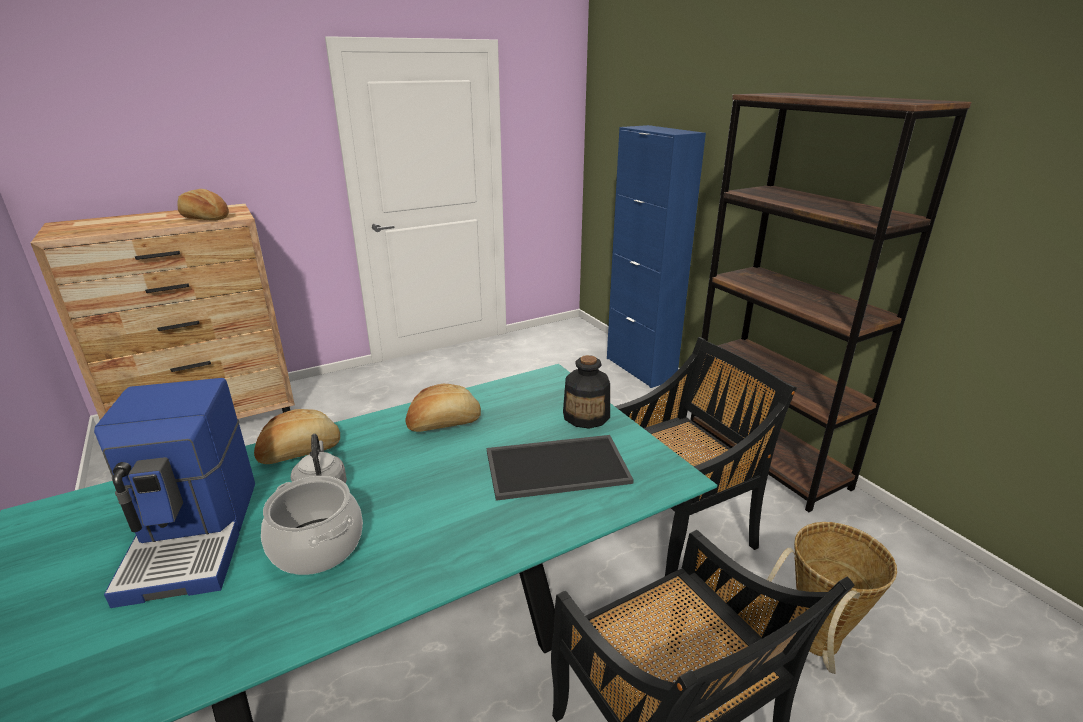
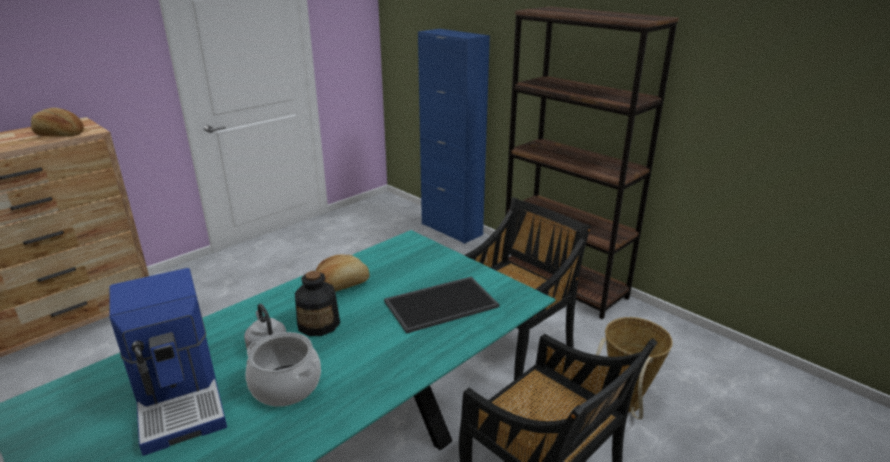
camera: 15 degrees left, 0 degrees up
bread [254,409,340,464] -> none
bottle [563,355,610,429] -> bottle moved to [295,271,340,336]

